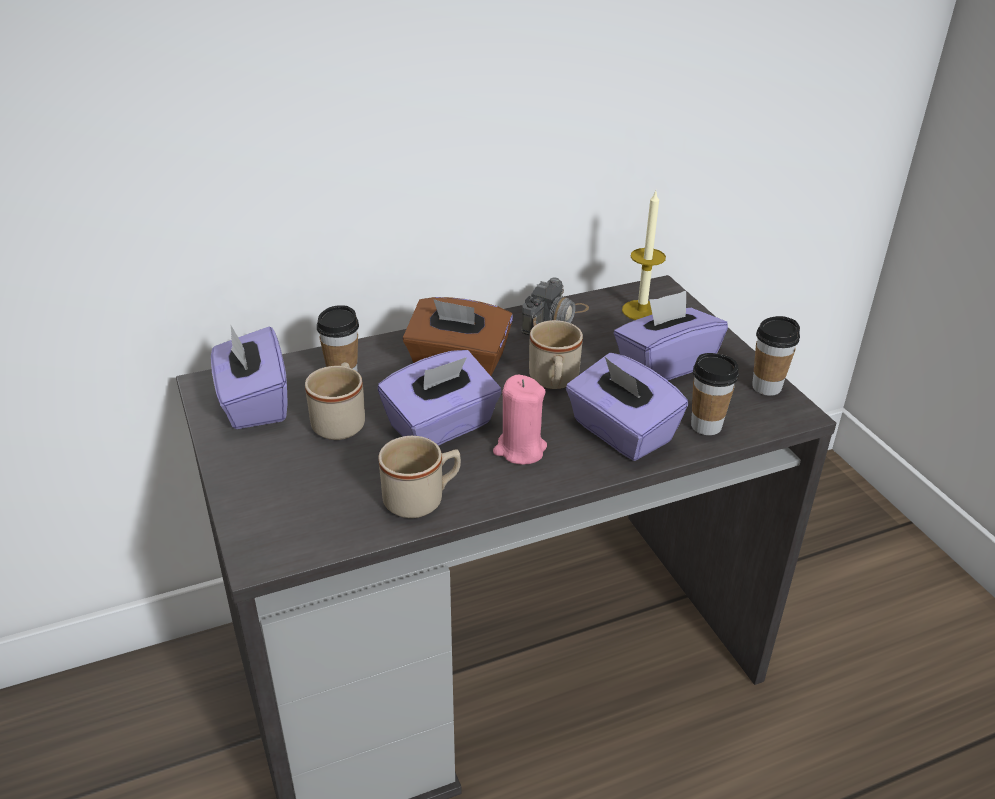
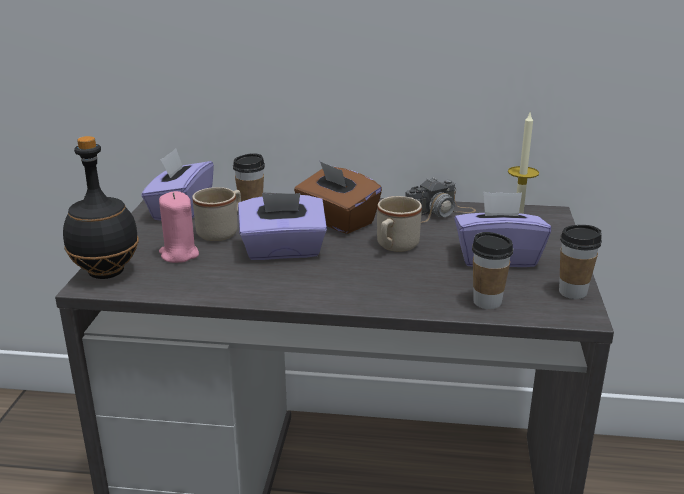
camera: 30 degrees right, 10 degrees down
beige mug [378,436,461,518] -> none
pink candle [493,374,547,465] -> pink candle moved to [159,191,199,263]
purple tissue box [566,353,688,461] -> none
none -> black bottle [63,136,139,279]

